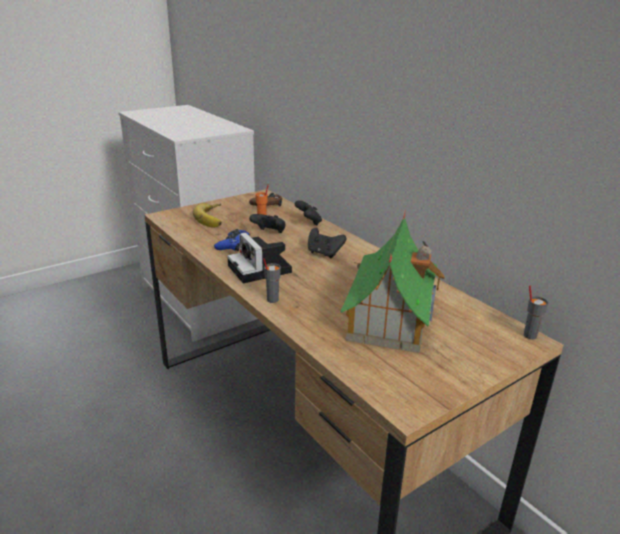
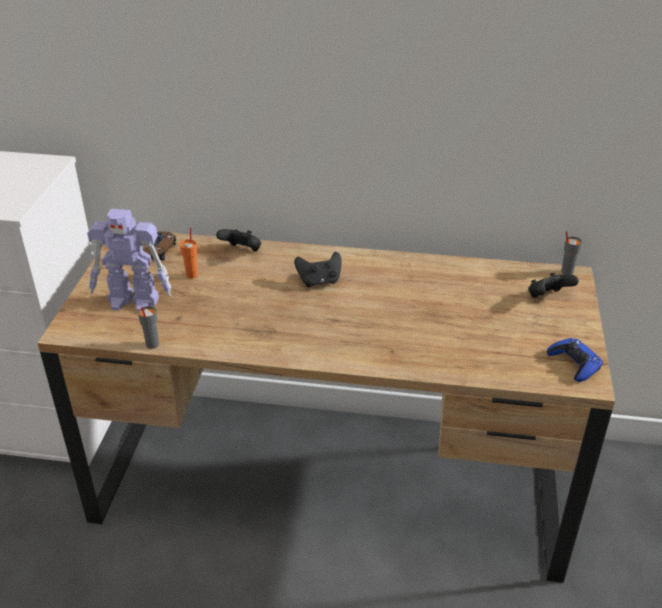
camera: 45 degrees left, 10 degrees up
banana [193,203,222,228] -> toy robot [87,209,171,312]
blue game controller [214,229,250,251] -> blue game controller moved to [547,338,603,382]
camera [227,233,292,283] -> none
black game controller [249,214,285,233] -> black game controller moved to [528,273,579,298]
grey cup [263,258,281,303] -> grey cup moved to [138,306,159,349]
toy house [340,212,445,353] -> none

